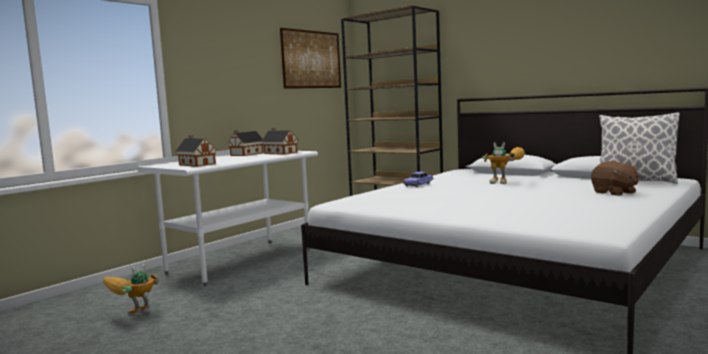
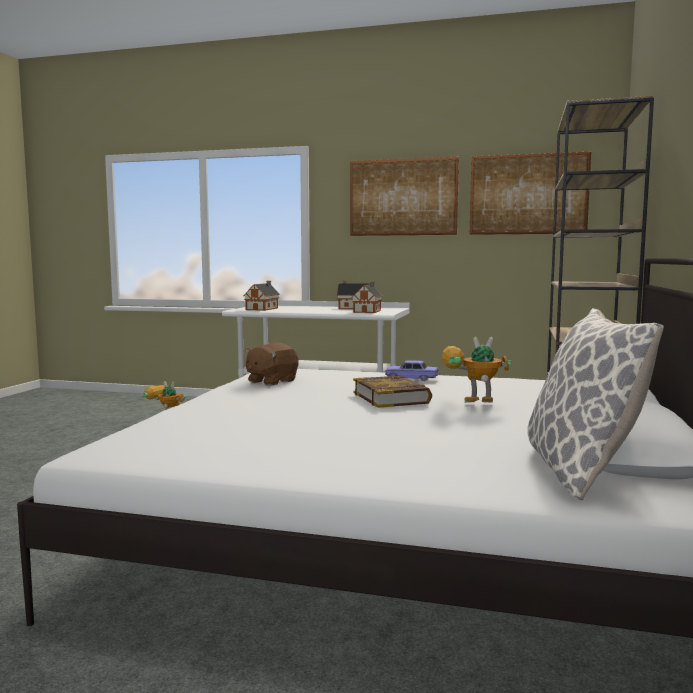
camera: 65 degrees right, 0 degrees up
toy robot [482,142,525,184] -> toy robot turned 90 degrees clockwise [441,337,511,403]
brown plush toy [591,161,638,196] -> brown plush toy moved to [245,343,299,386]
none -> picture [350,157,459,236]
none -> book [353,376,432,408]

